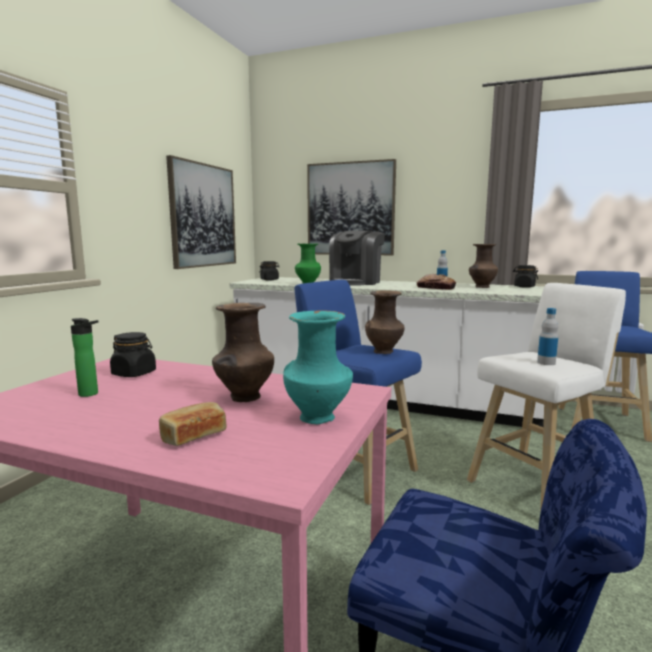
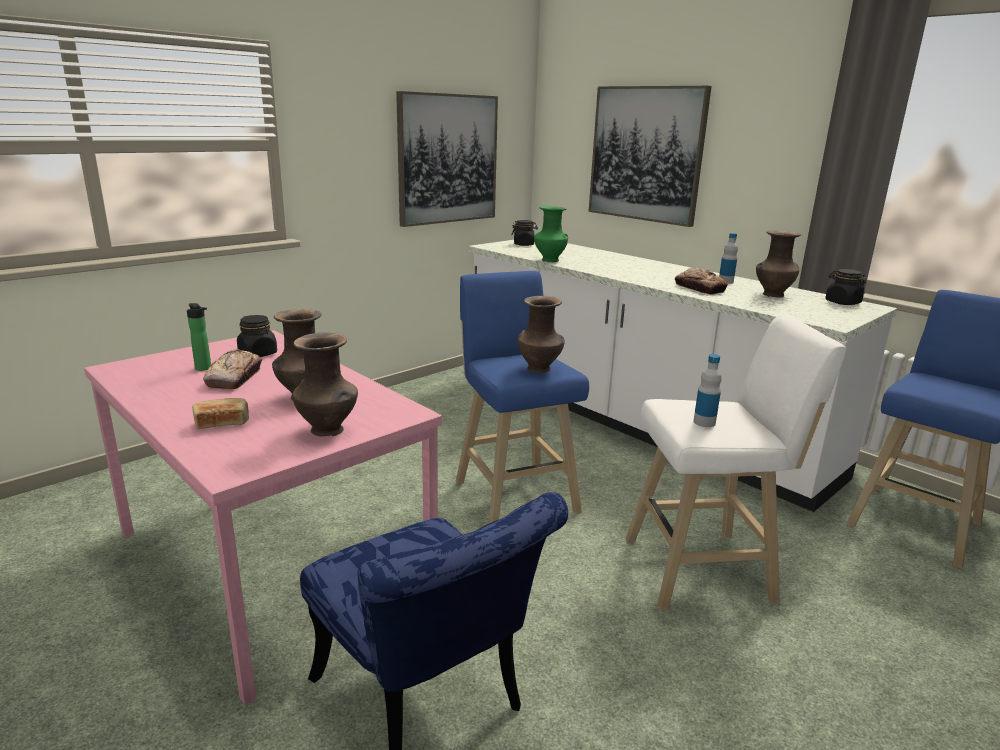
camera: 25 degrees right, 10 degrees up
turquoise vase [283,310,353,424] -> brown vase [292,333,358,436]
coffee machine [329,231,385,285] -> none
none -> bread [203,349,262,390]

